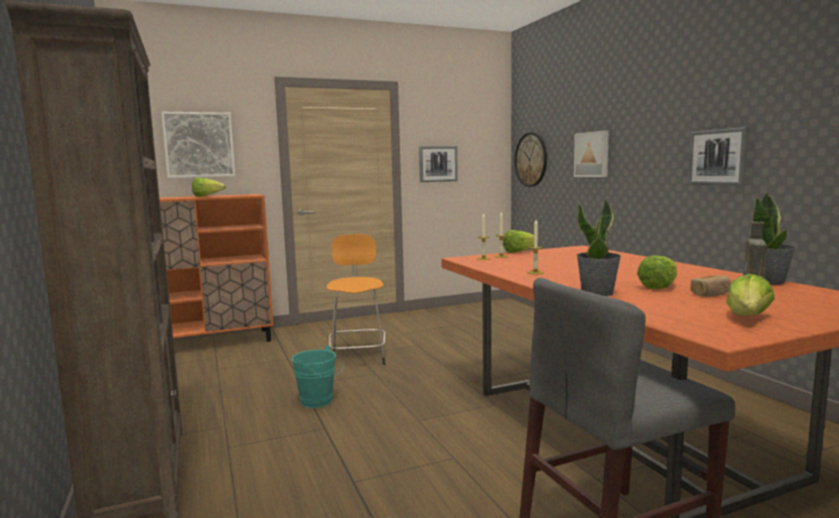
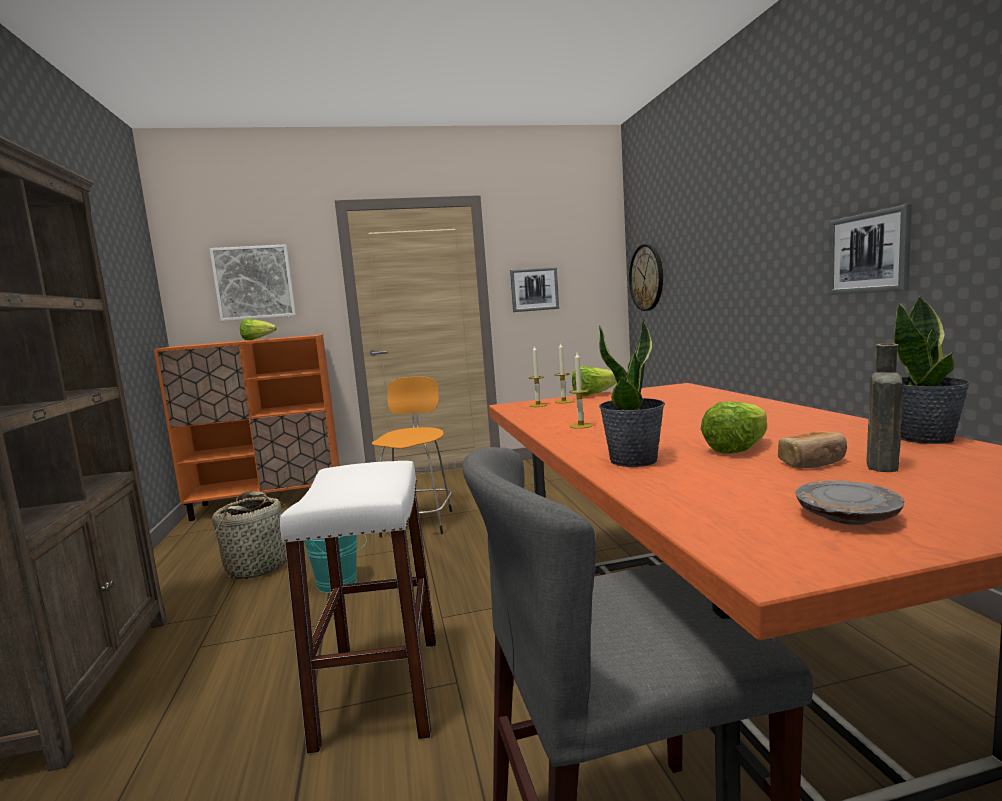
camera: 10 degrees right, 0 degrees up
picture [574,130,609,177] -> none
lettuce [726,274,775,316] -> grey plate [795,481,905,525]
none -> basket [212,491,287,579]
none -> white stool [280,461,436,754]

